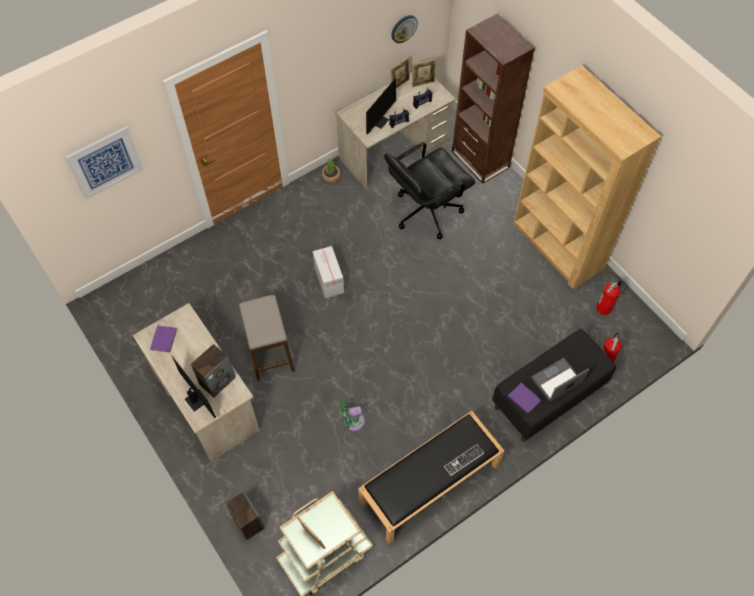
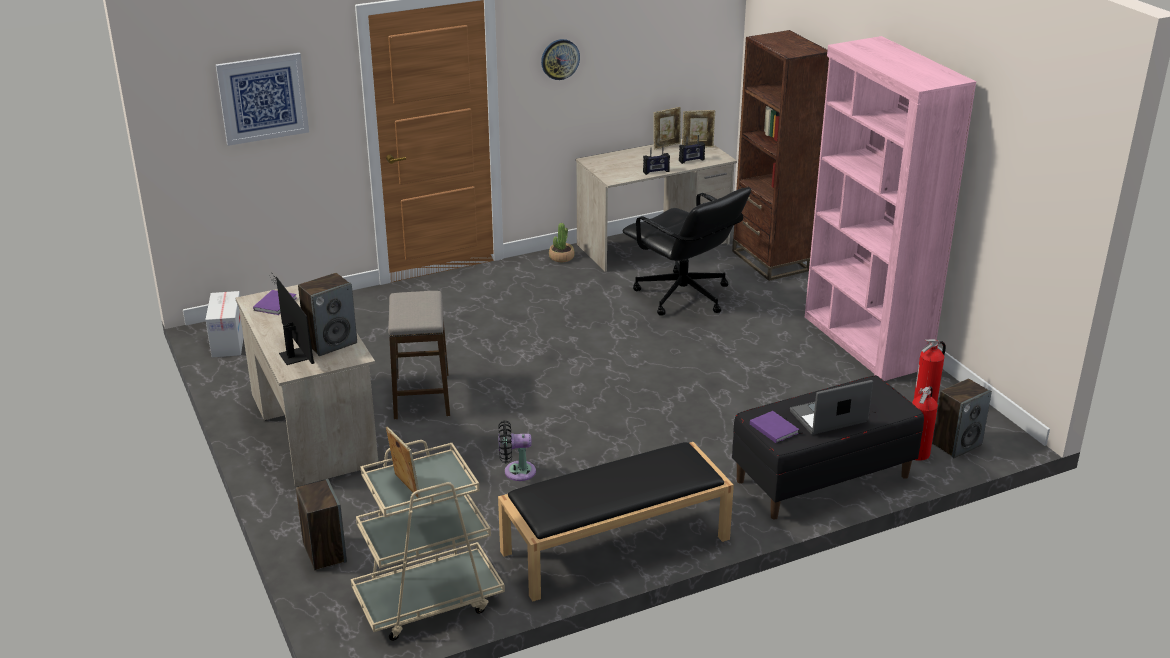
camera: 10 degrees right, 30 degrees down
cardboard box [313,246,344,298] -> cardboard box moved to [205,291,243,357]
green fan [338,400,365,431] -> black fan [498,420,536,481]
monitor [366,72,402,134] -> none
black office chair [384,142,475,239] -> black office chair turned 105 degrees counterclockwise [623,187,751,316]
wall clock [391,15,418,43] -> wall clock moved to [541,39,580,80]
keyboard [444,444,484,476] -> none
brown bookcase [513,65,661,289] -> pink bookcase [805,36,976,381]
none -> speaker [932,379,992,458]

